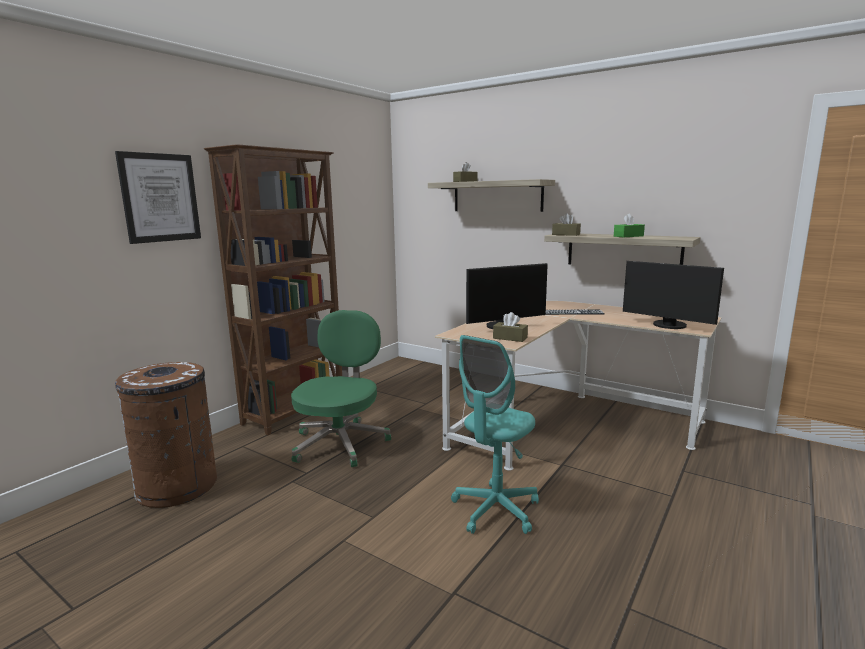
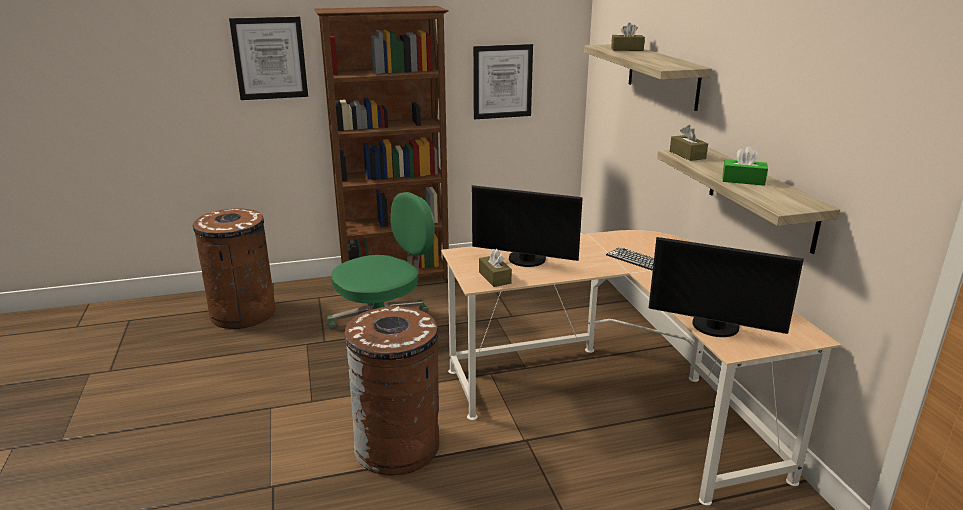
camera: 40 degrees right, 10 degrees up
turquoise office chair [451,335,539,534] -> brown trash can [344,306,439,476]
monitor [623,261,724,329] -> monitor turned 60 degrees counterclockwise [649,237,804,337]
none -> picture [473,44,533,119]

